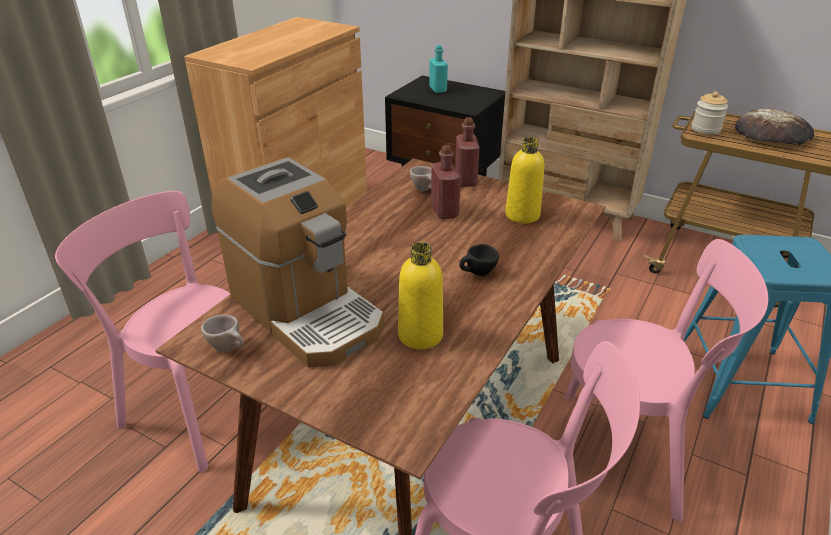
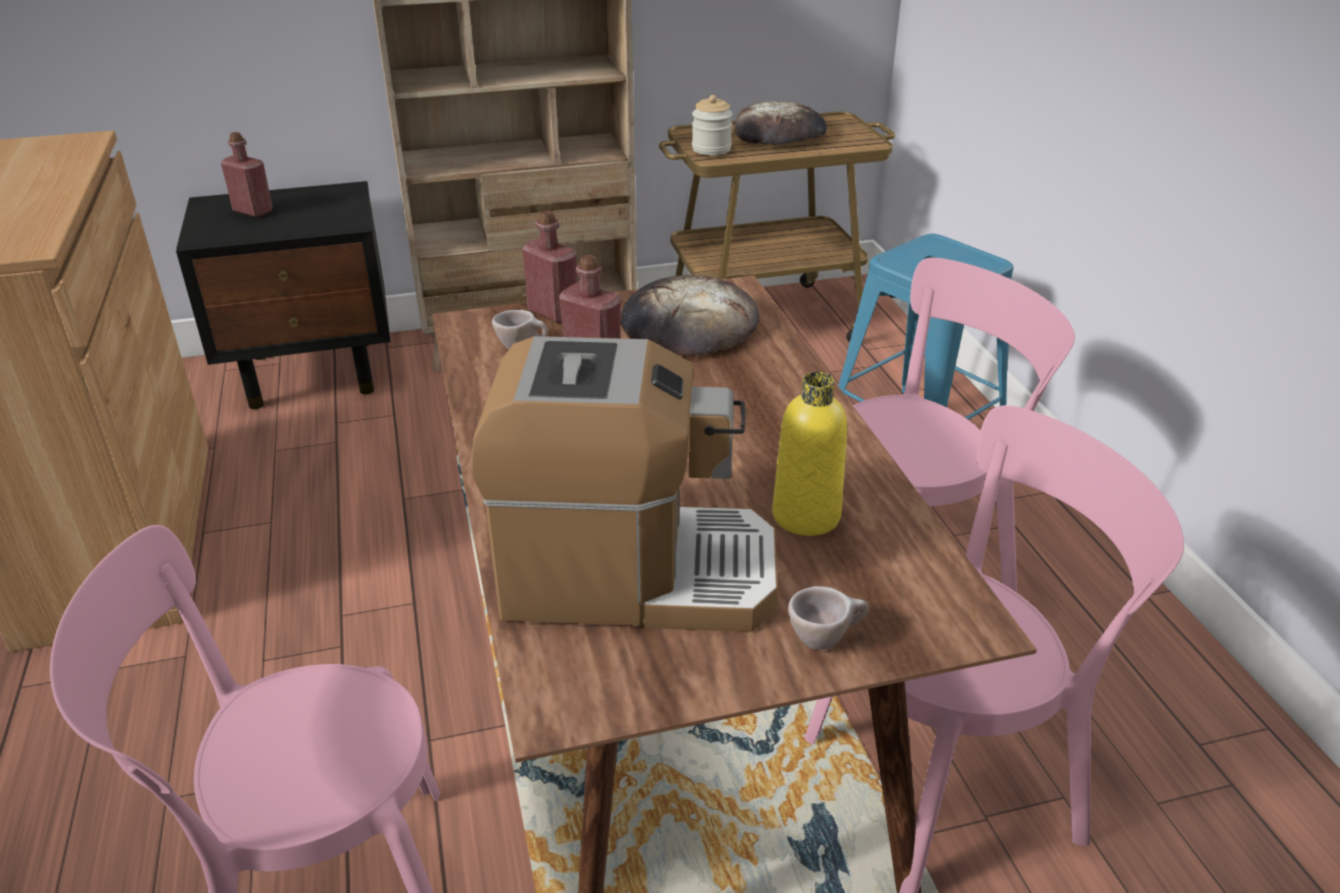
camera: 45 degrees left, 0 degrees up
beige cup [201,315,244,352] -> beige cup moved to [788,586,869,650]
turquoise bottle [429,45,448,93] -> red bottle [221,132,273,217]
black cup [459,244,499,276] -> none
yellow bottle [505,137,544,223] -> bread [621,275,759,356]

